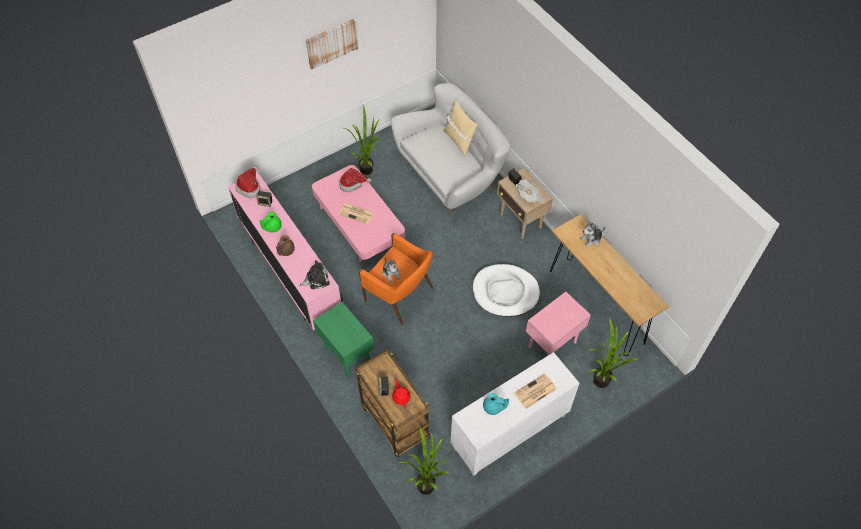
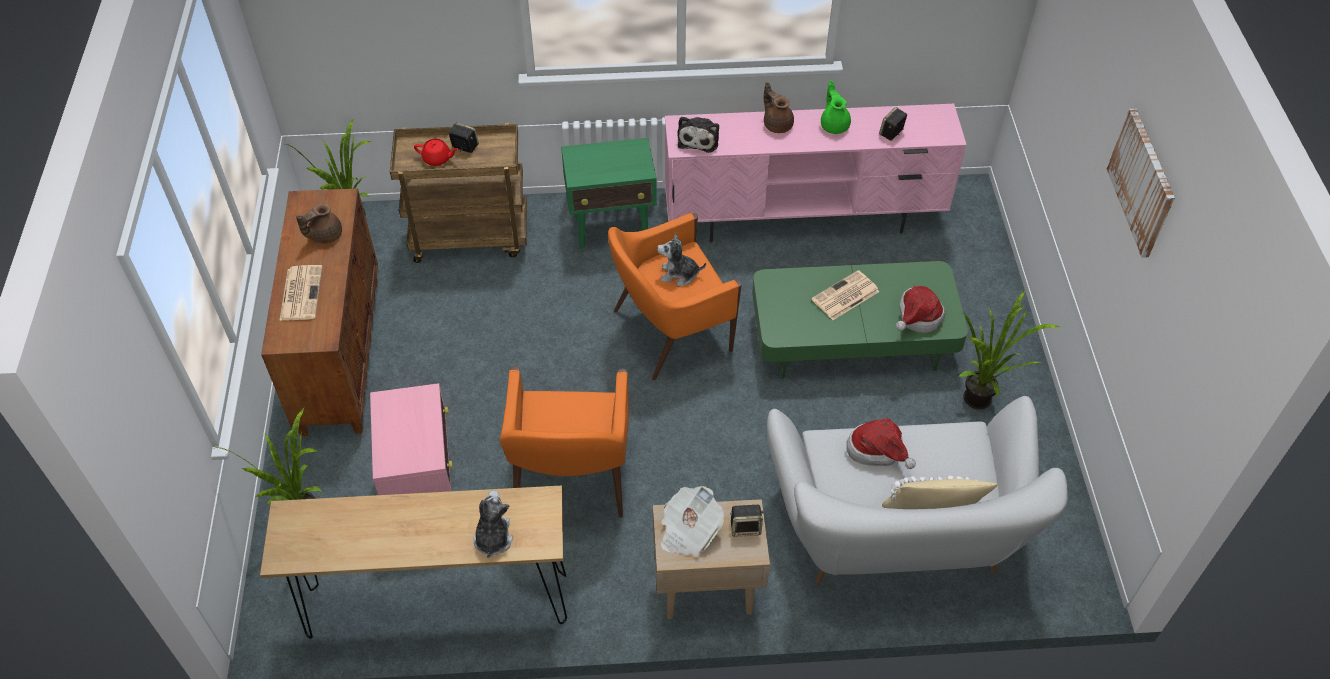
camera: 120 degrees right, 5 degrees down
hat [236,165,260,198] -> hat moved to [846,418,916,469]
pink coffee table [312,165,405,262] -> green coffee table [752,261,968,378]
white cabinet [451,352,580,476] -> brown cabinet [261,188,378,436]
white dog bed [473,264,540,317] -> orange armchair [500,367,629,518]
turquoise teapot [483,393,509,415] -> brown teapot [296,203,342,244]

